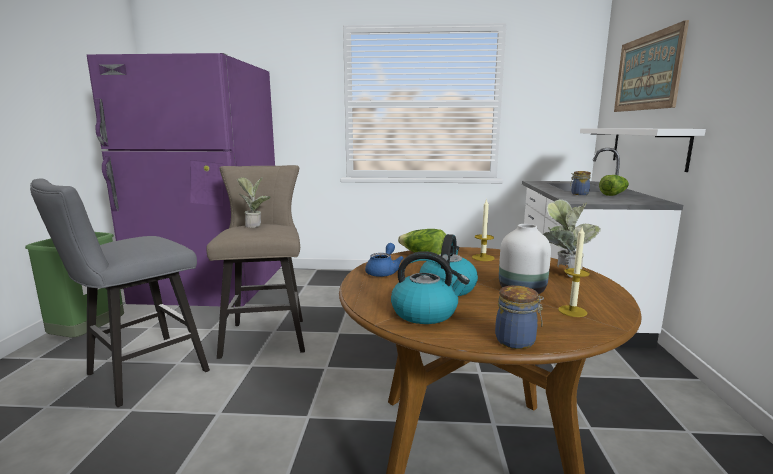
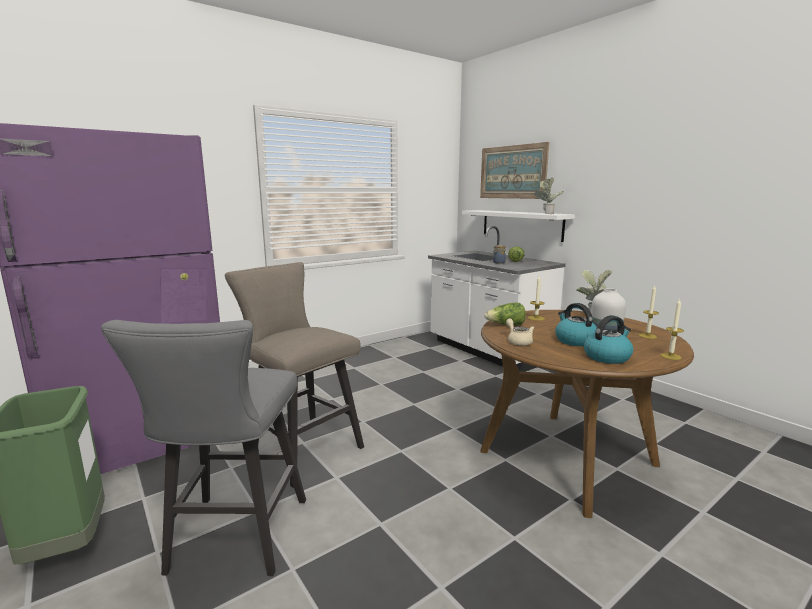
camera: 40 degrees left, 0 degrees up
potted plant [237,177,271,228] -> potted plant moved to [534,178,564,214]
blue teapot [365,243,404,277] -> beige teapot [506,319,535,346]
jar [495,285,544,349] -> candle [660,299,684,360]

